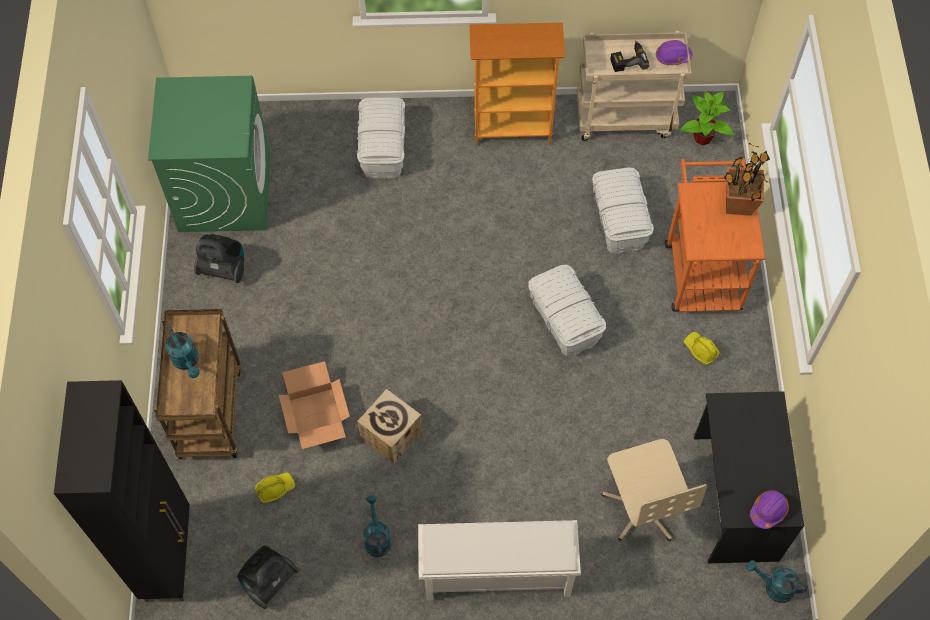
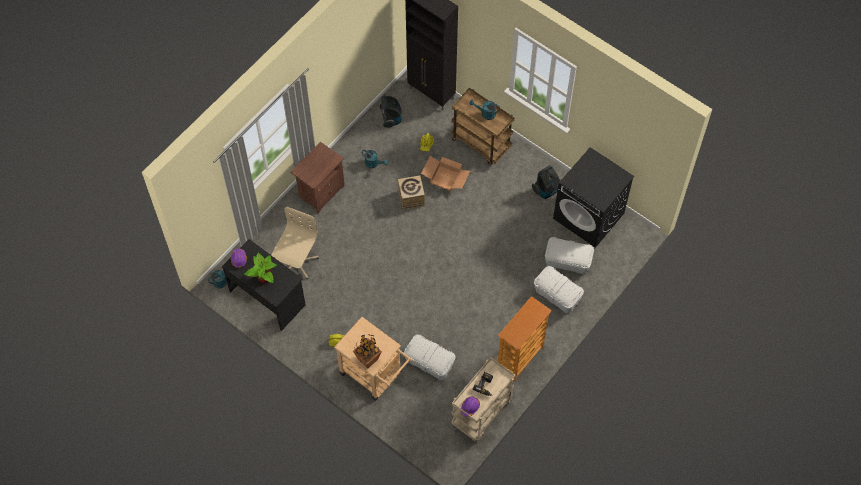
camera: 130 degrees right, 0 degrees up
green washing machine [148,76,270,232] -> black washing machine [553,147,634,248]
white shoe rack [418,520,581,601] -> brown nightstand [290,142,345,214]
white storage box [528,265,606,356] -> white storage box moved to [545,237,594,274]
beige office chair [601,439,707,541] -> beige office chair turned 90 degrees clockwise [271,207,319,279]
orange cart [665,159,765,312] -> beige cart [334,317,412,401]
potted plant [680,91,734,145] -> potted plant moved to [244,253,277,284]

